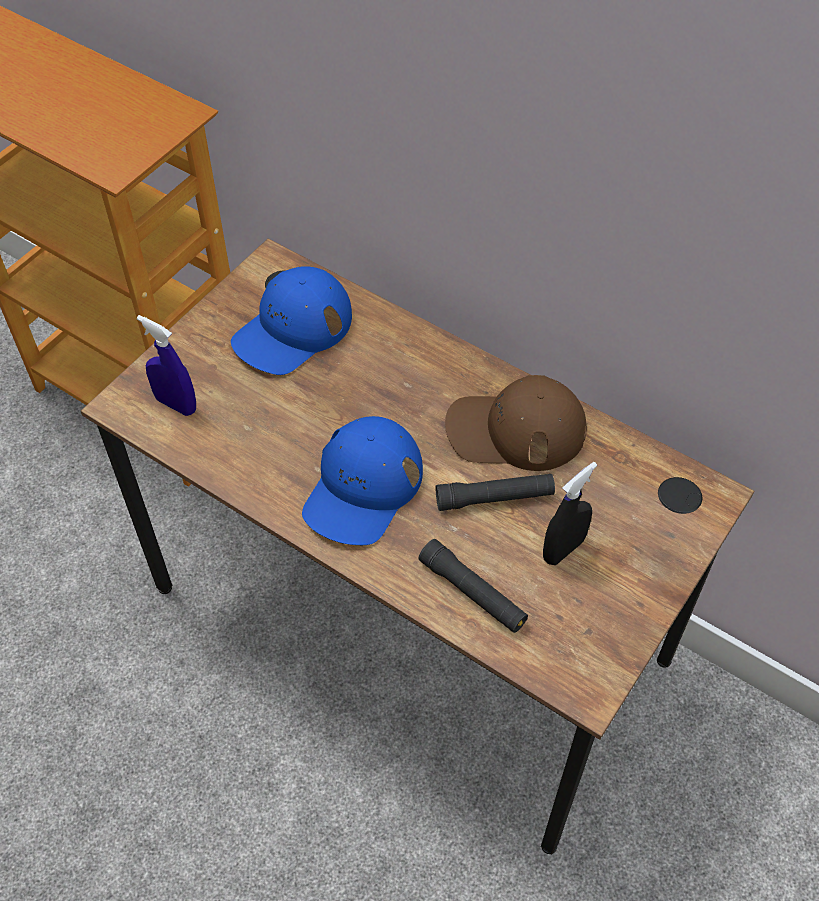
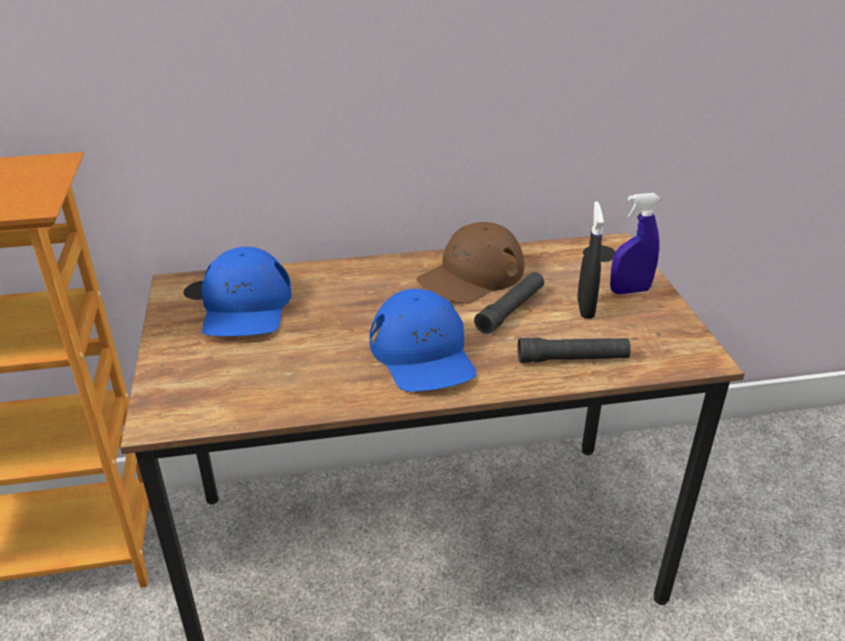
camera: 45 degrees left, 20 degrees down
blue spray bottle [137,315,196,416] -> blue spray bottle moved to [610,193,661,294]

